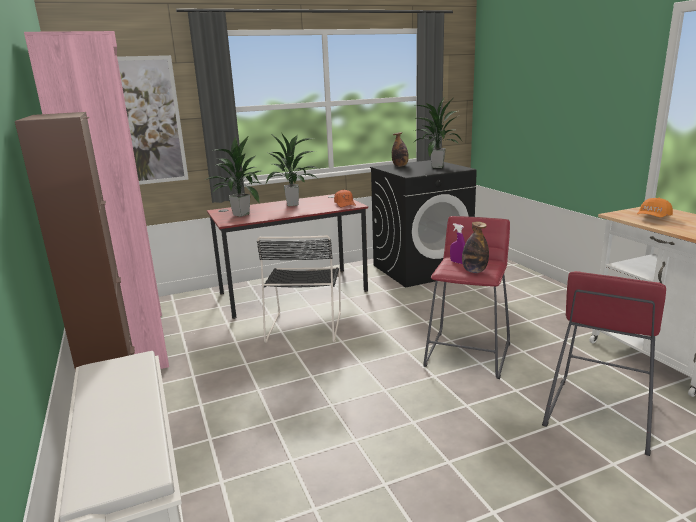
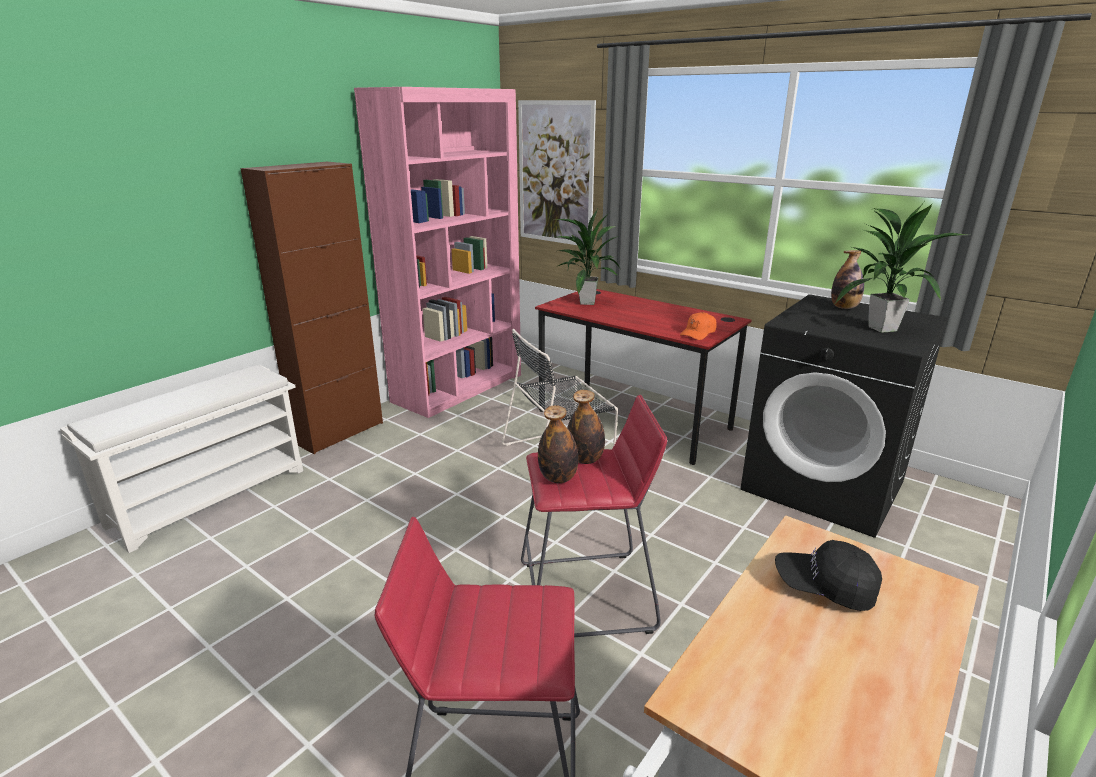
camera: 60 degrees right, 5 degrees up
potted plant [265,132,319,206] -> none
purple spray bottle [450,223,465,264] -> bottle [567,390,605,464]
orange cap [637,198,673,218] -> black cap [775,540,882,611]

